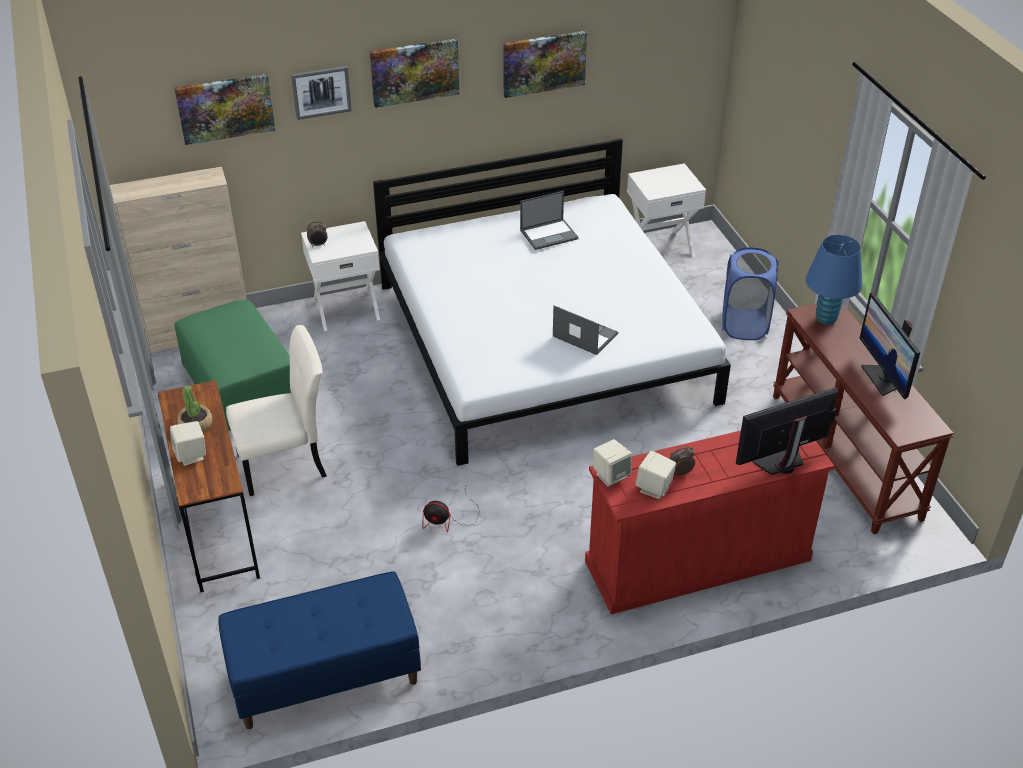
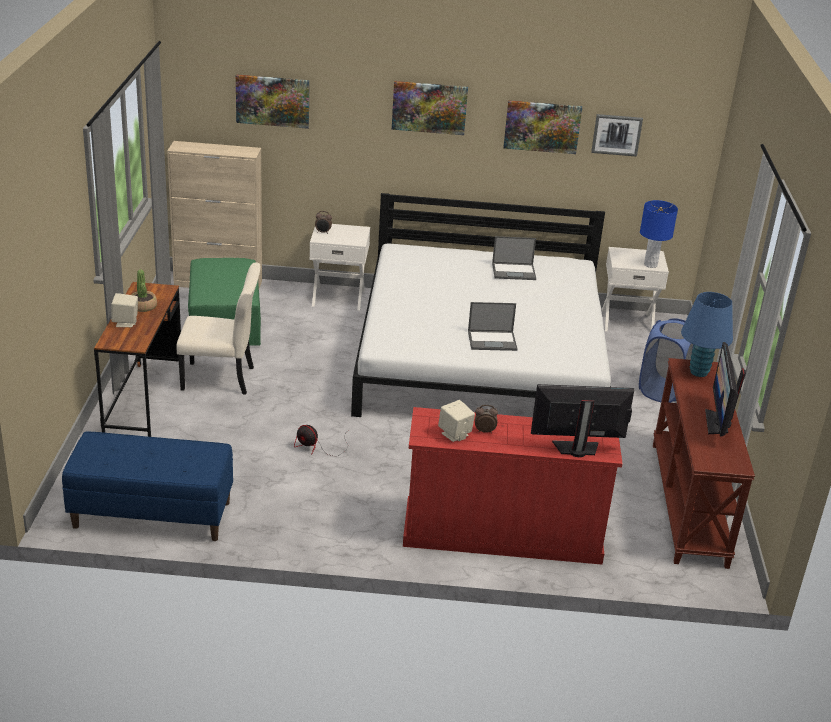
camera: 20 degrees right, 10 degrees down
picture [291,66,352,120] -> picture moved to [591,114,643,157]
laptop [553,305,618,355] -> laptop turned 120 degrees clockwise [468,302,517,351]
beige speaker [593,439,632,487] -> none
none -> blue table lamp [640,200,678,268]

